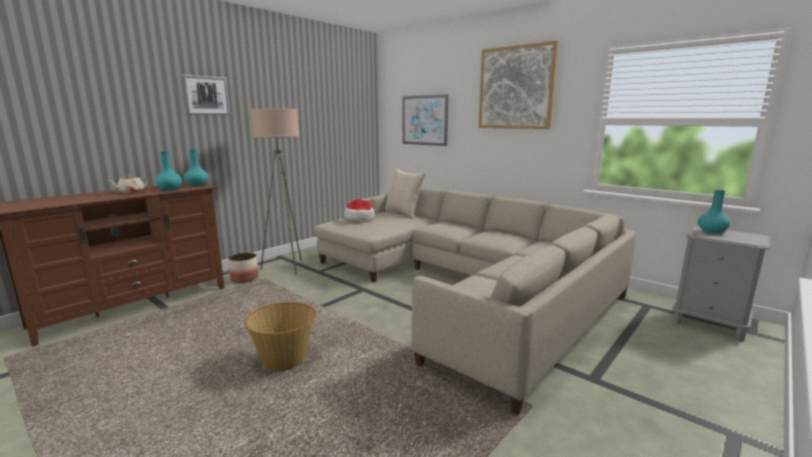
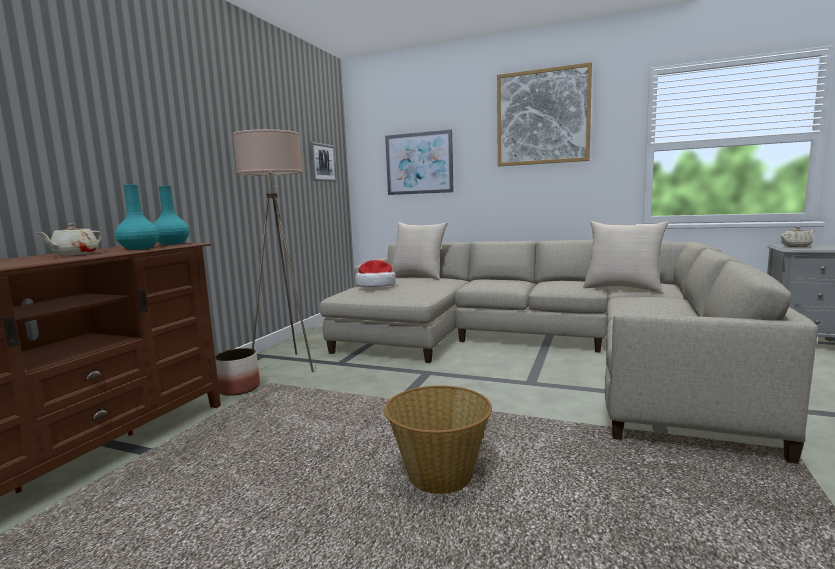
camera: 20 degrees left, 5 degrees down
picture [181,74,230,115] -> picture moved to [309,142,337,182]
turquoise vase [698,190,730,234] -> beige teapot [781,227,815,247]
none -> beige pillow [583,221,669,294]

